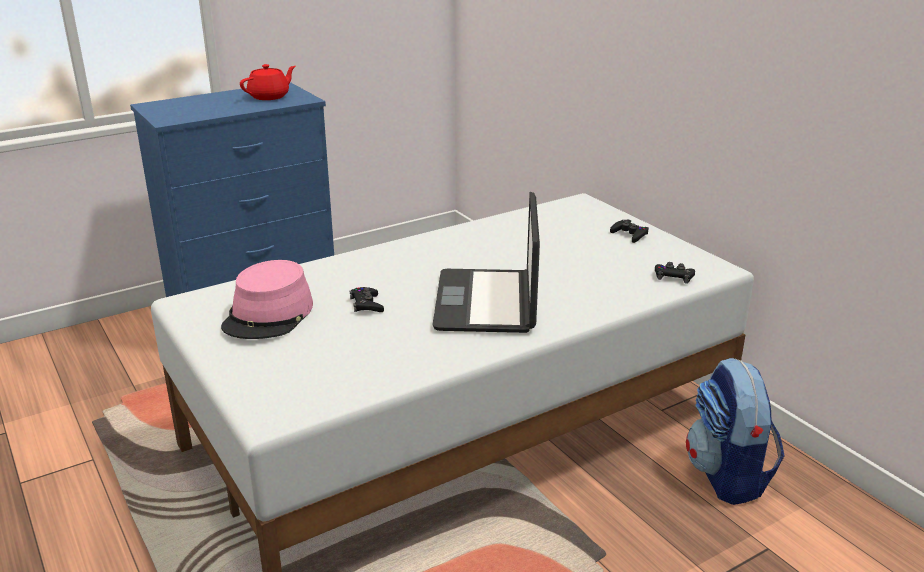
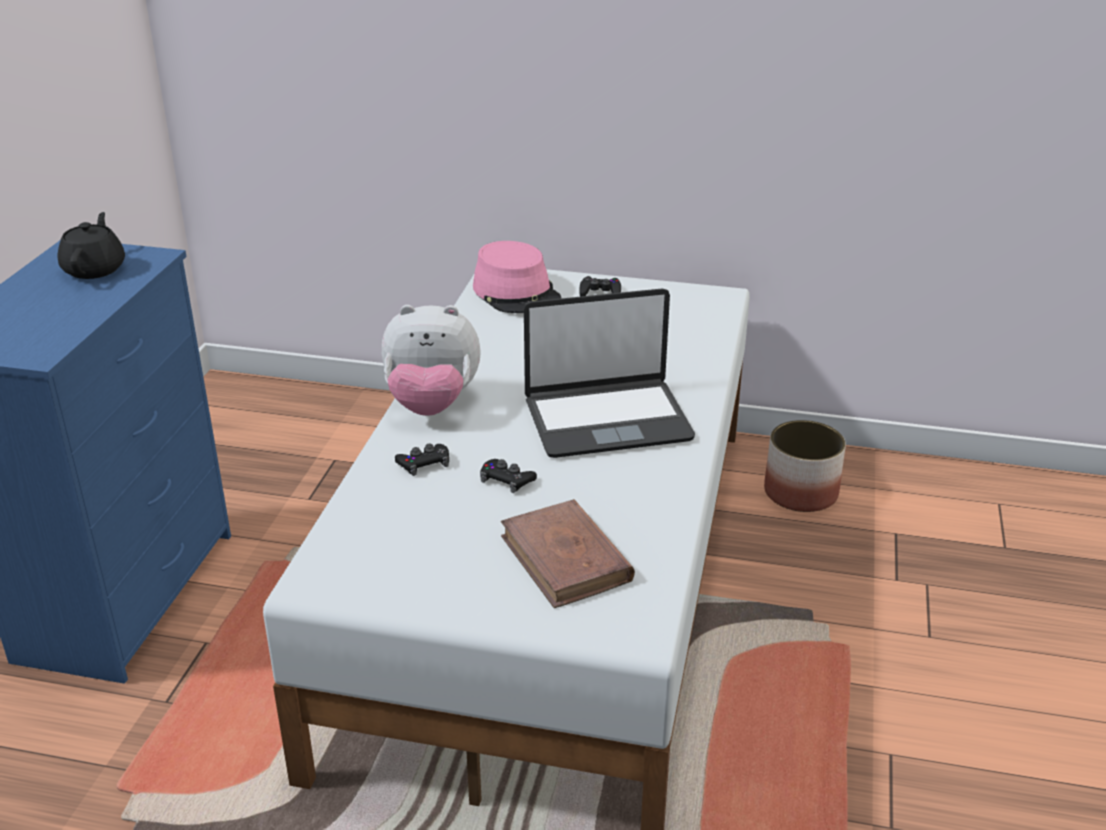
camera: 45 degrees left, 5 degrees up
pink hat [221,260,313,339] -> pink hat moved to [473,241,561,313]
red teapot [240,64,296,100] -> black teapot [58,212,125,279]
laptop [433,192,540,333] -> laptop turned 60 degrees counterclockwise [524,288,695,458]
black game controller [655,262,695,284] -> black game controller moved to [395,444,449,476]
backpack [686,358,785,505] -> planter [764,420,846,512]
none -> plush toy [382,305,481,416]
none -> brown book [501,499,635,608]

